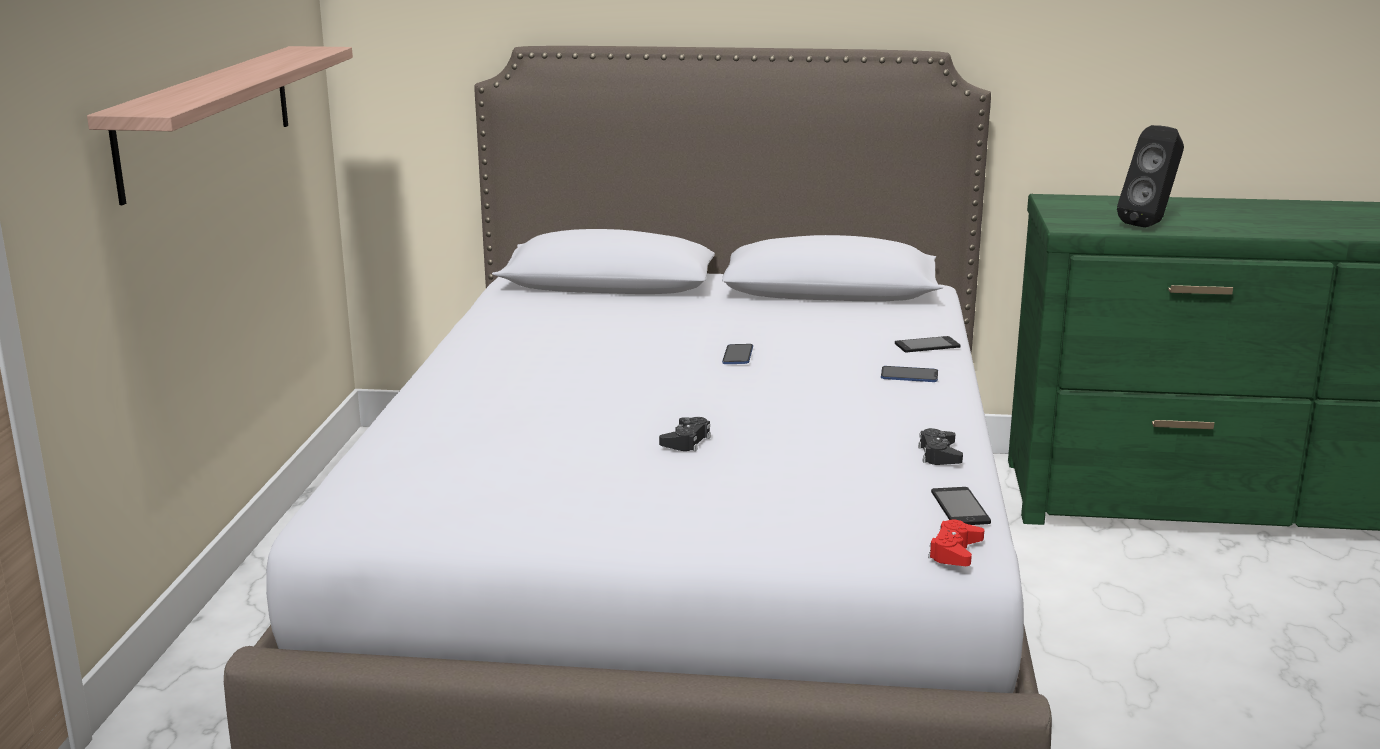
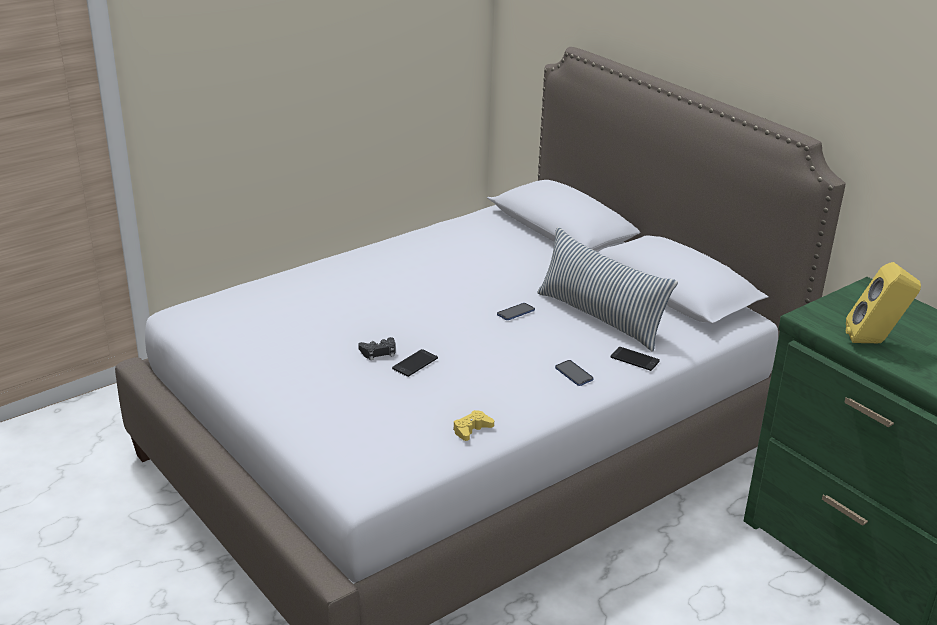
camera: 45 degrees right, 10 degrees up
shelf [87,46,353,205] -> none
black game controller [918,428,963,465] -> yellow game controller [453,410,494,441]
red game controller [928,520,984,566] -> none
phone [931,487,991,525] -> phone moved to [392,349,438,377]
black speaker [1117,125,1184,227] -> yellow speaker [846,262,921,343]
none -> pillow [537,227,678,352]

